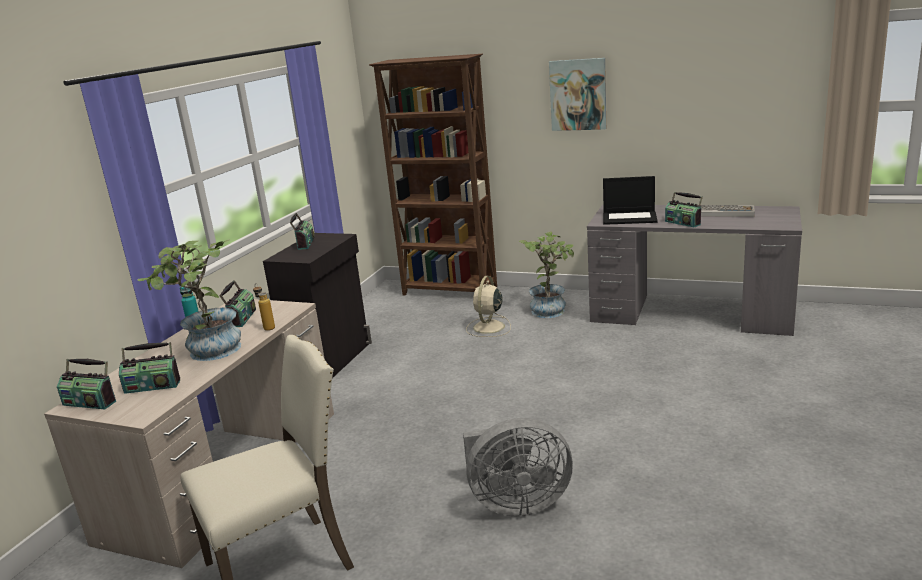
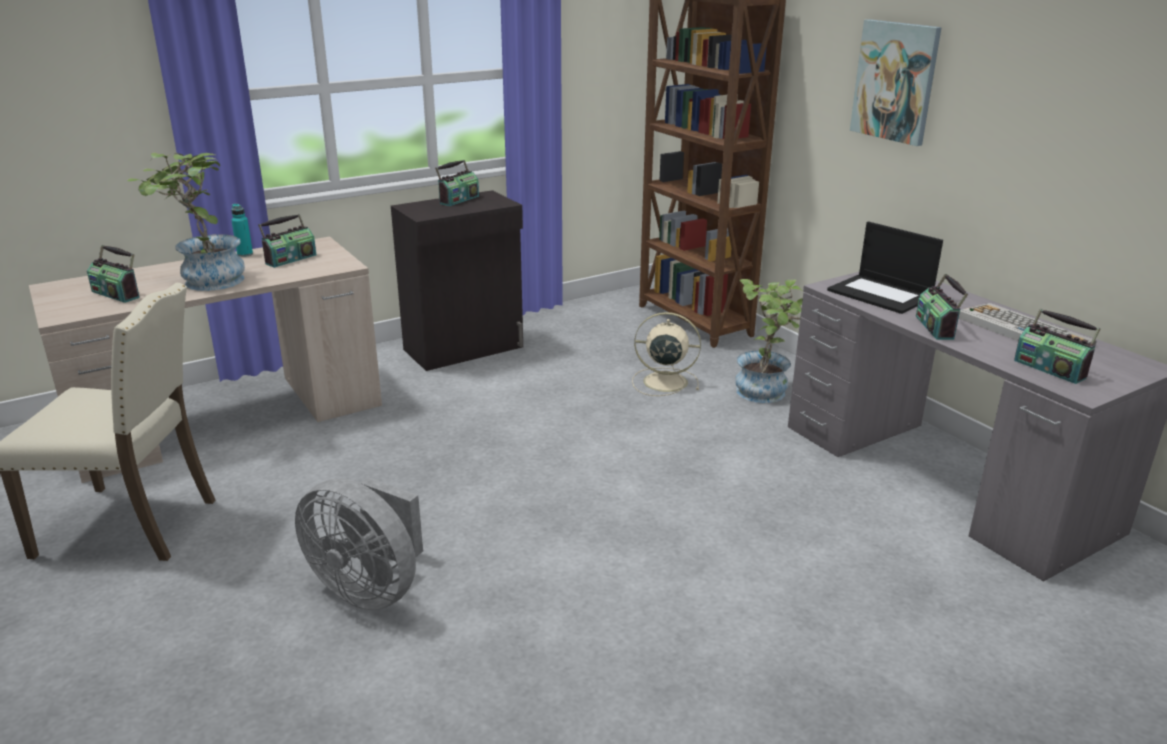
camera: 35 degrees right, 5 degrees up
radio [57,359,116,409] -> radio moved to [1014,309,1101,384]
bottle [253,283,275,331] -> none
beige fan [466,276,511,337] -> beige fan turned 45 degrees clockwise [632,312,701,396]

